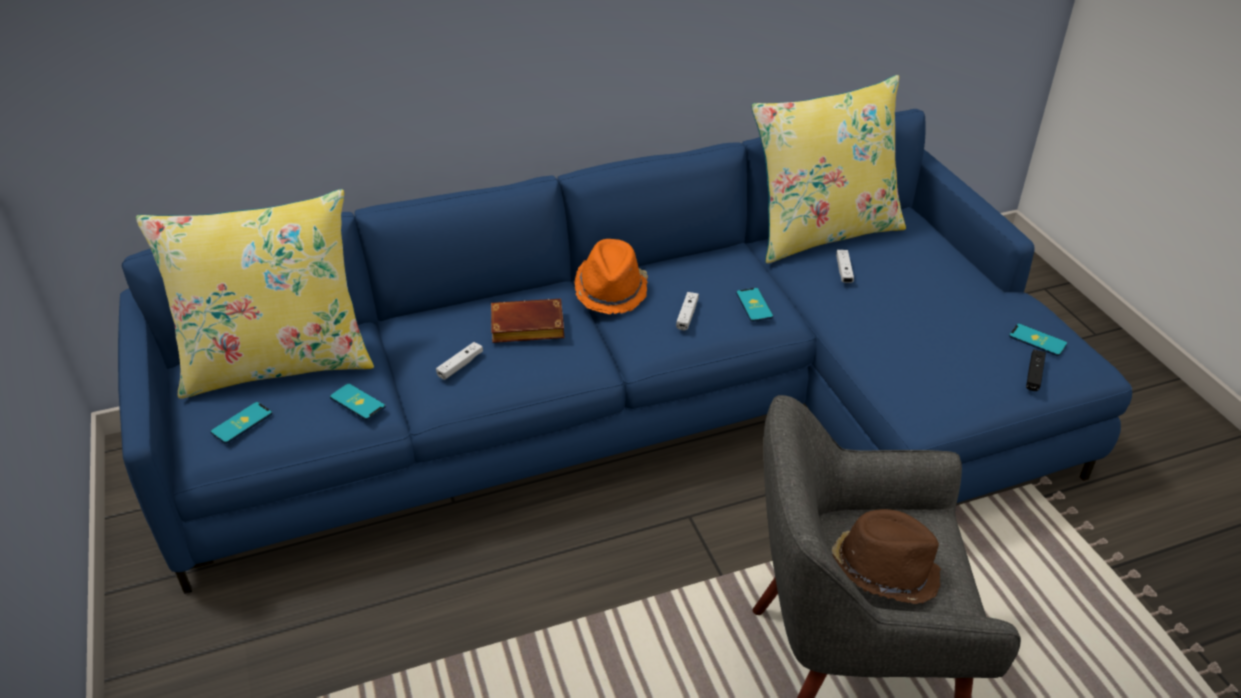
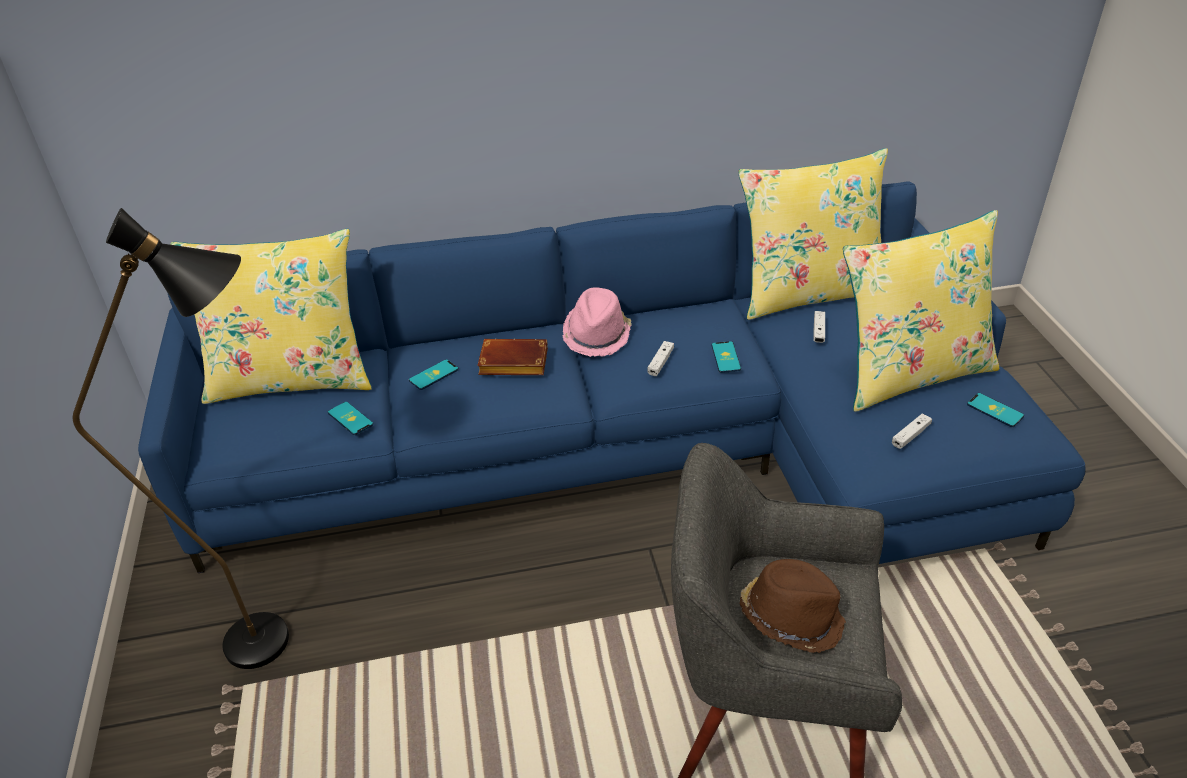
camera: 10 degrees right, 0 degrees up
phone [211,402,273,444] -> phone moved to [409,359,459,390]
white game controller [436,342,483,380] -> white game controller moved to [892,413,932,449]
orange hat [575,239,648,314] -> pink hat [563,287,632,357]
black game controller [1026,349,1046,391] -> none
none -> black floor lamp [73,208,289,669]
none -> yellow pillow [843,210,1000,412]

